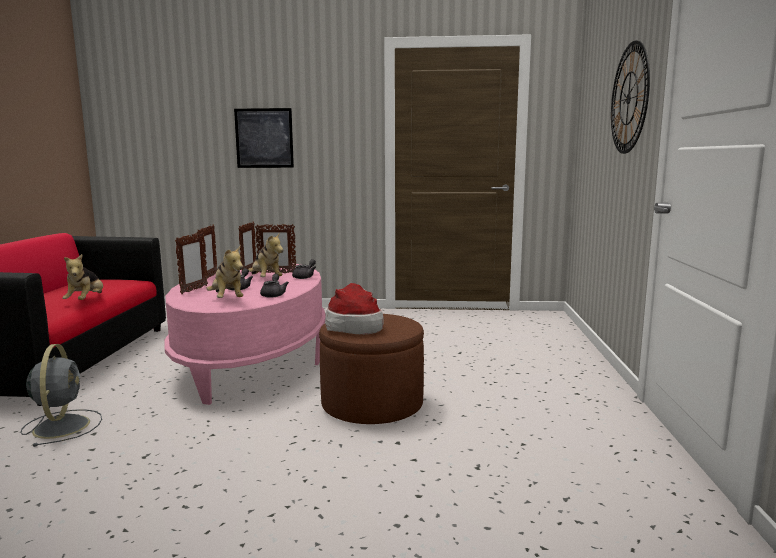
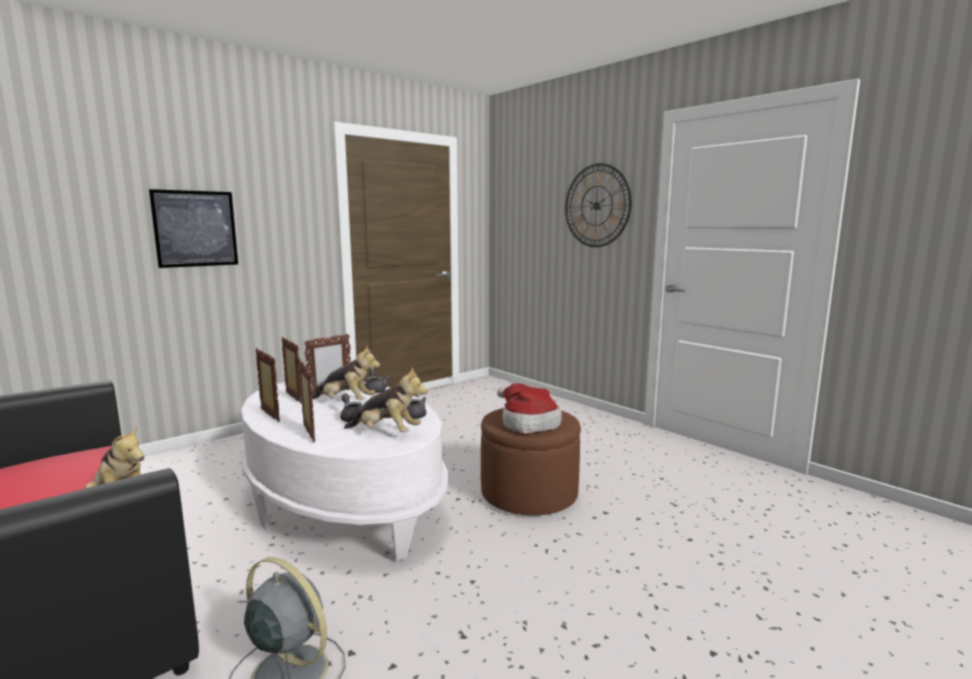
camera: 45 degrees left, 0 degrees up
pink coffee table [164,263,326,405] -> white coffee table [241,382,448,561]

